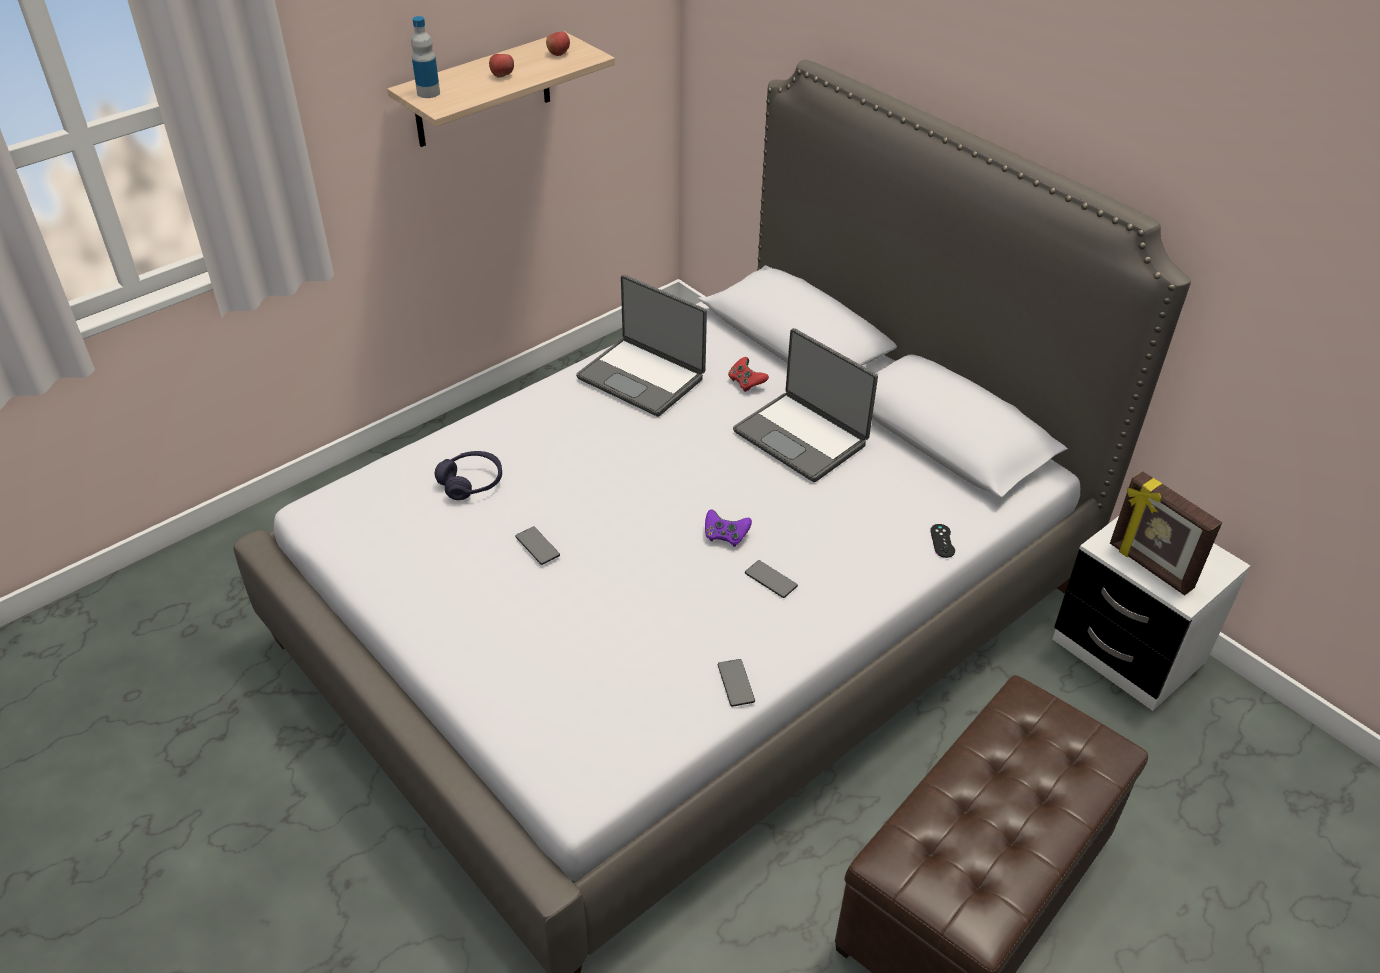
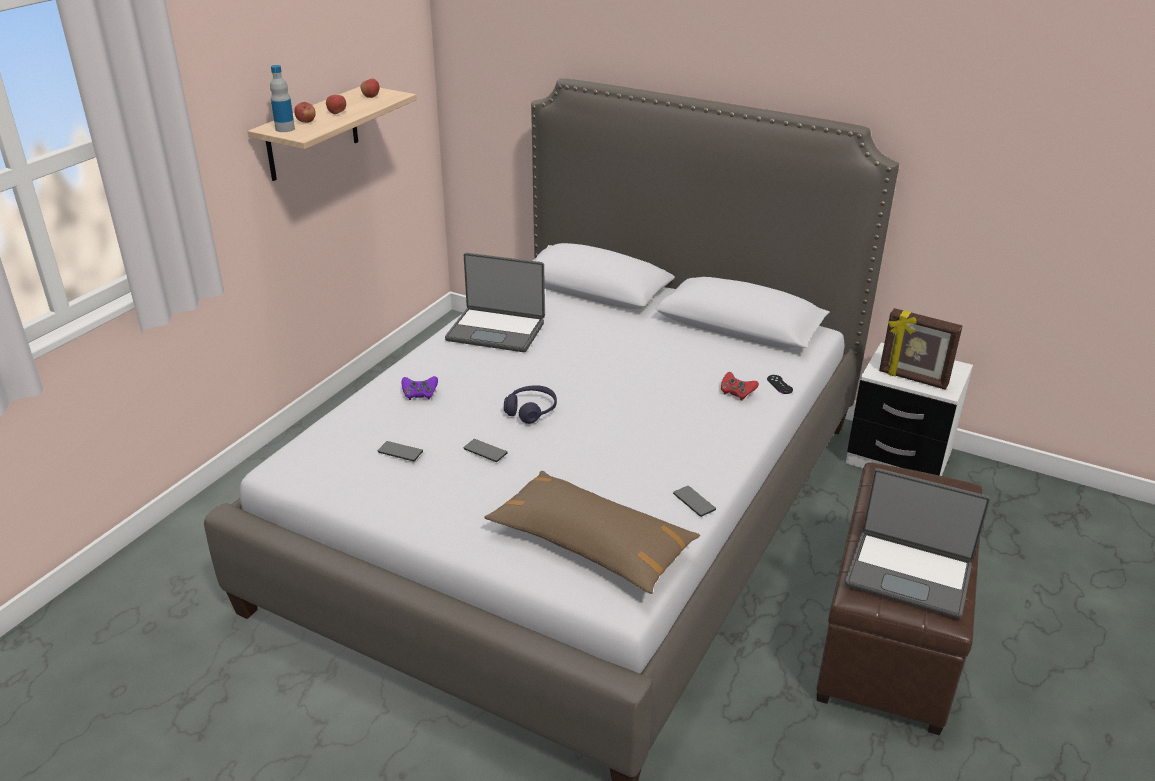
camera: 20 degrees left, 10 degrees down
purple headphones [435,451,502,500] -> purple headphones moved to [504,385,557,424]
purple game controller [705,509,752,547] -> purple game controller moved to [402,376,438,400]
red game controller [728,357,769,392] -> red game controller moved to [721,372,759,401]
laptop [733,328,878,482] -> laptop moved to [845,468,990,619]
phone [745,560,798,598] -> phone moved to [378,441,423,461]
none -> apple [294,102,316,123]
none -> brown pillow [485,471,700,594]

